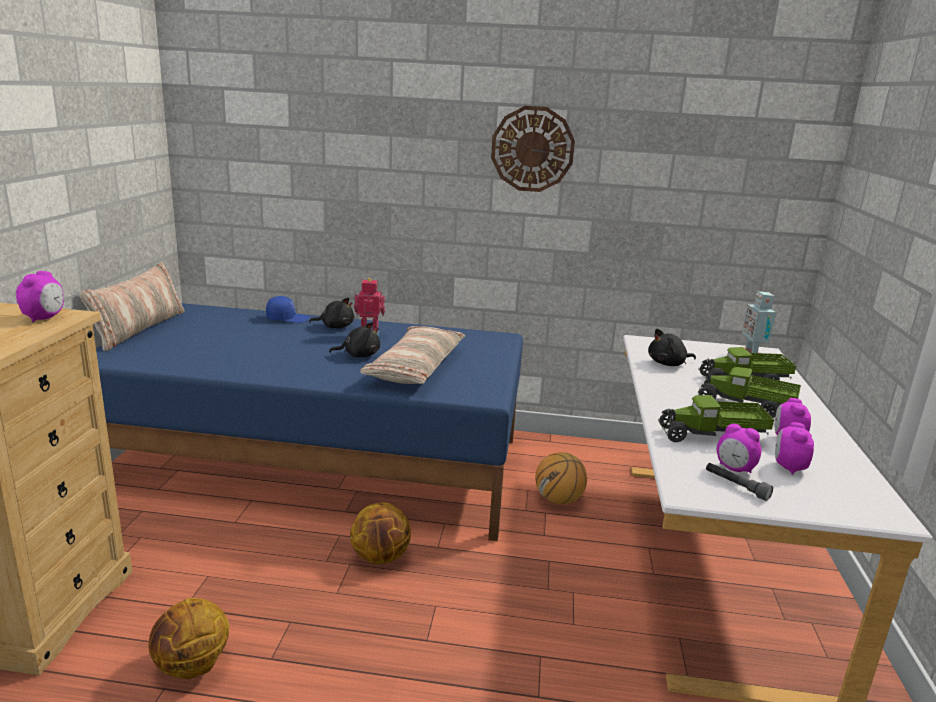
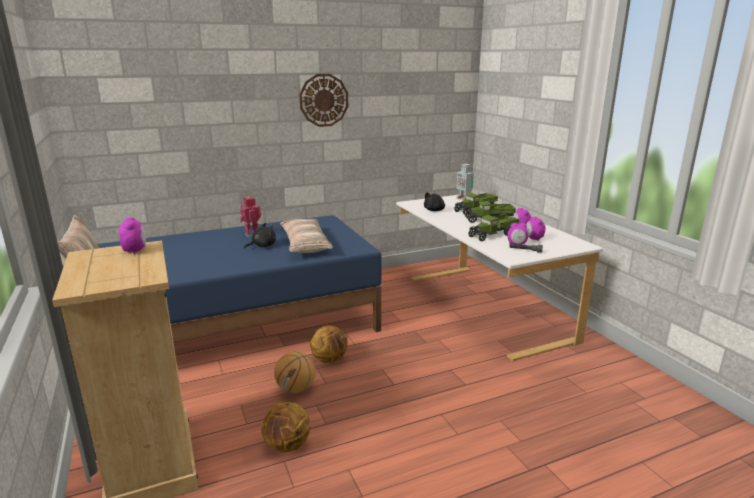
camera: 30 degrees left, 0 degrees up
blue cap [266,296,310,323] -> none
black plush toy [309,298,354,328] -> none
basketball [535,452,587,504] -> basketball moved to [274,351,316,393]

